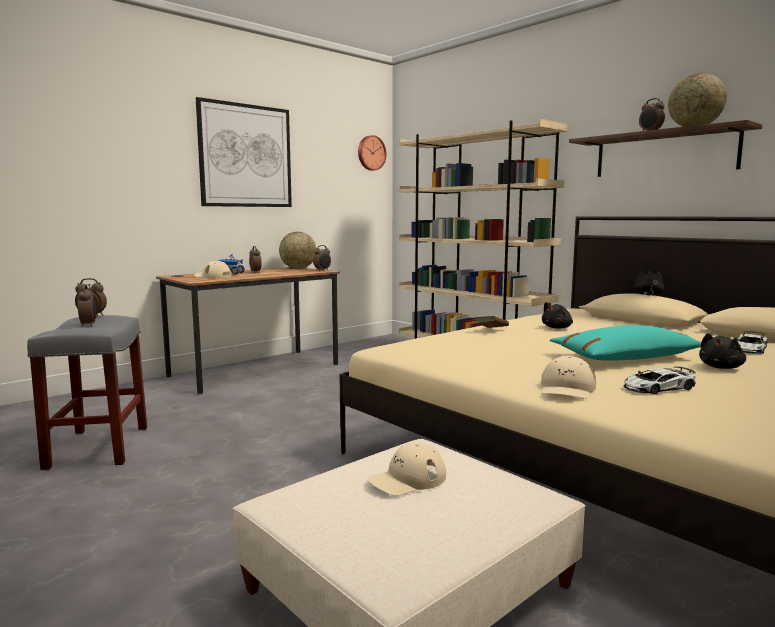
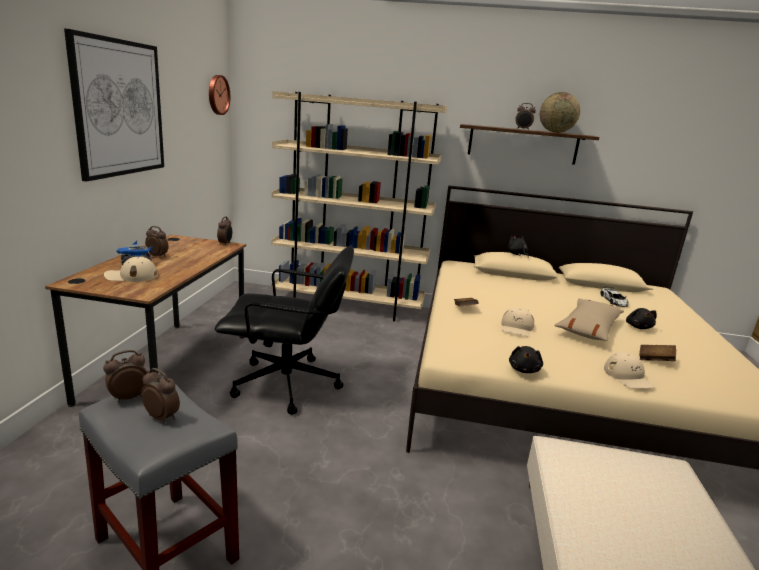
camera: 40 degrees left, 10 degrees up
globe [279,232,316,269] -> none
beige cap [367,442,446,496] -> beige cap moved to [501,307,535,336]
black plush toy [542,302,573,329] -> black plush toy moved to [509,346,543,373]
turquoise pillow [550,325,701,360] -> beige pillow [554,299,624,341]
toy car [624,367,696,395] -> brown book [639,345,676,361]
none -> black office chair [215,246,354,415]

